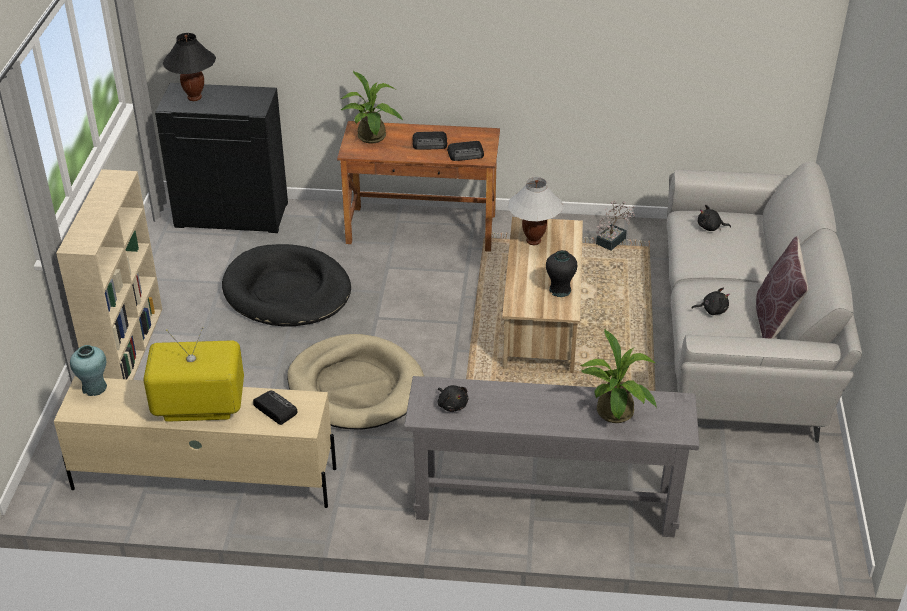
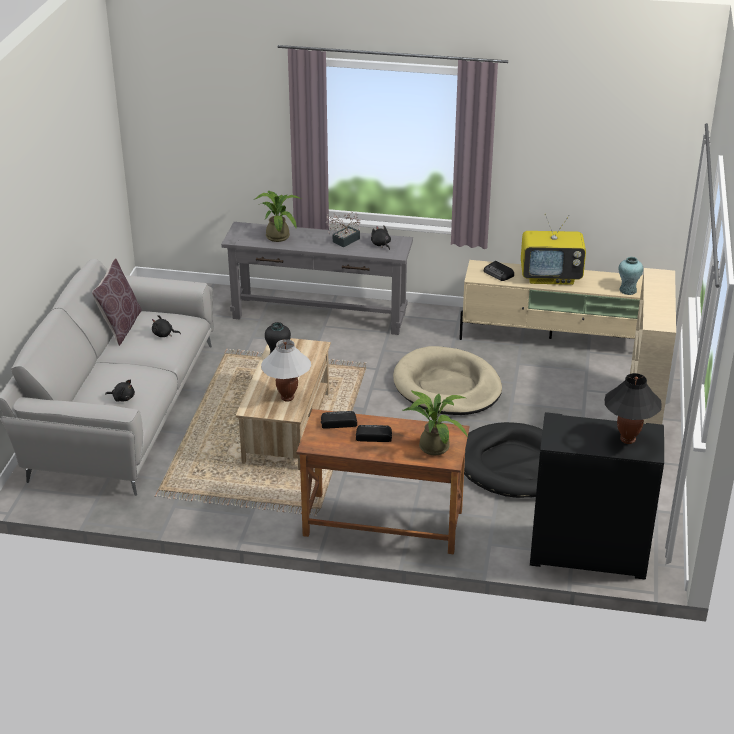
camera: 175 degrees left, 5 degrees down
potted plant [596,200,635,251] -> potted plant moved to [326,212,361,247]

